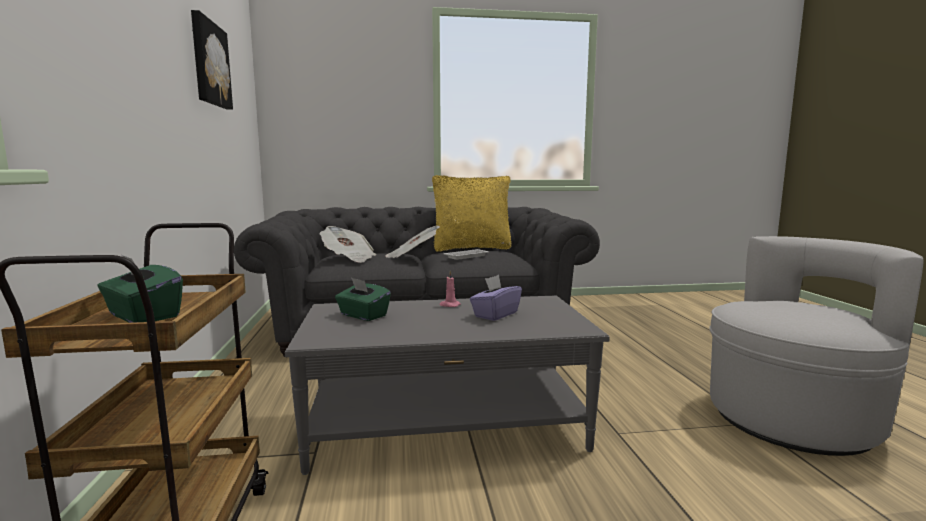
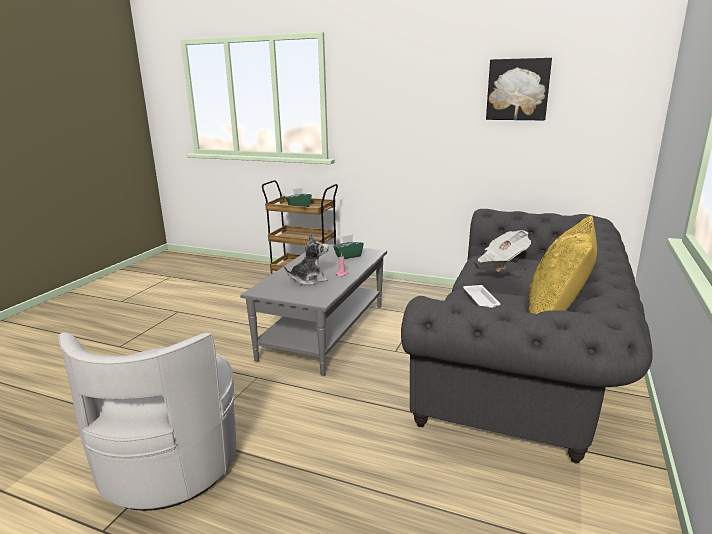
camera: 120 degrees right, 10 degrees up
purple tissue box [470,275,522,321] -> plush toy [284,233,329,285]

